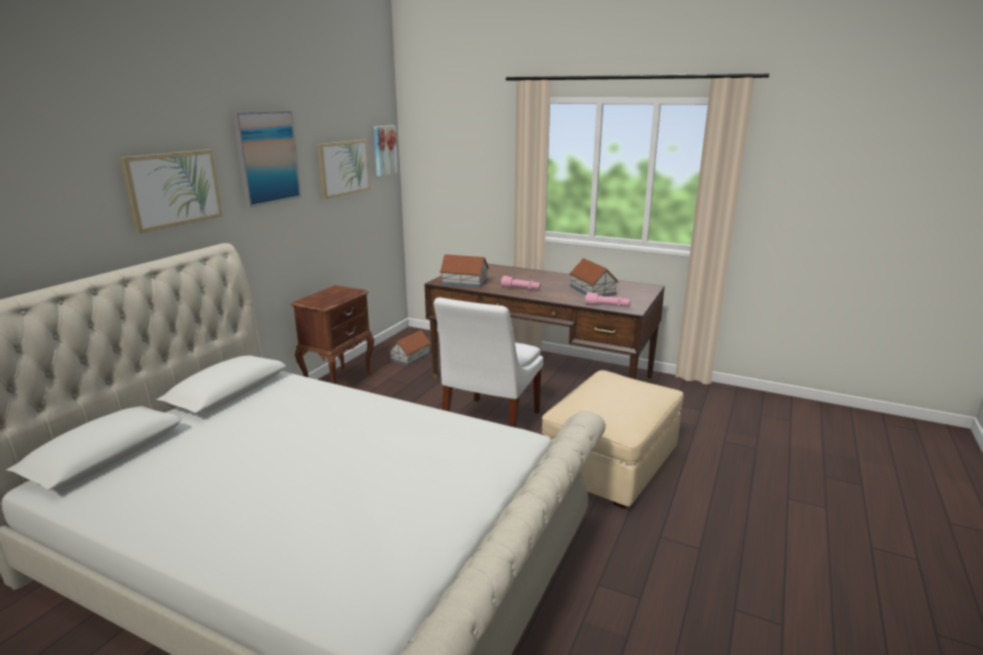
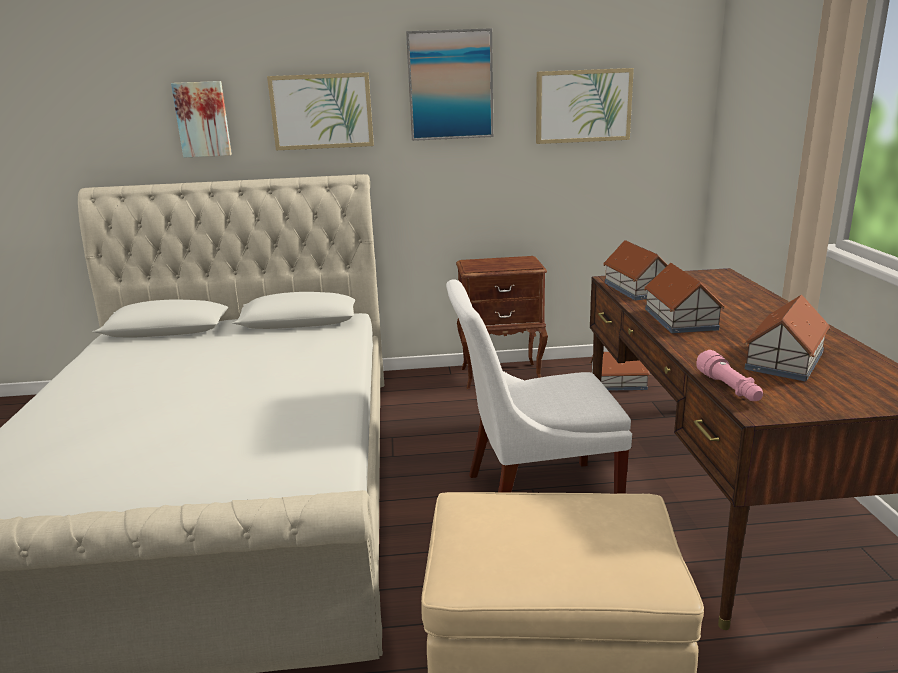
camera: 60 degrees right, 0 degrees up
picture [374,125,398,176] -> picture moved to [171,81,232,158]
pink flashlight [501,276,541,290] -> toy house [644,263,724,333]

